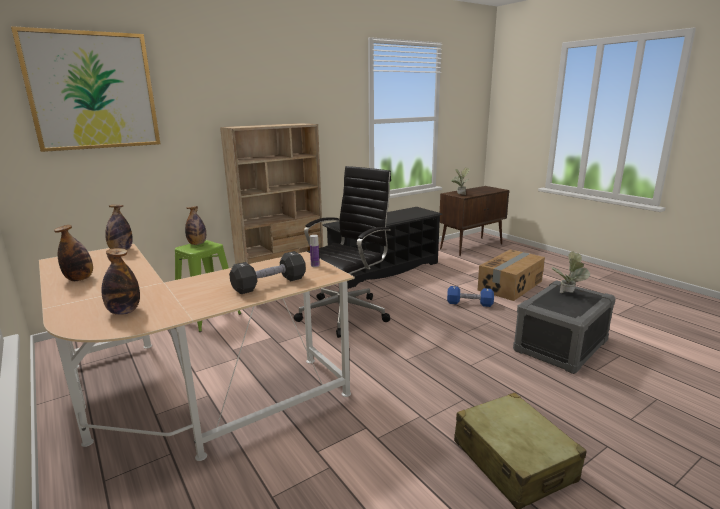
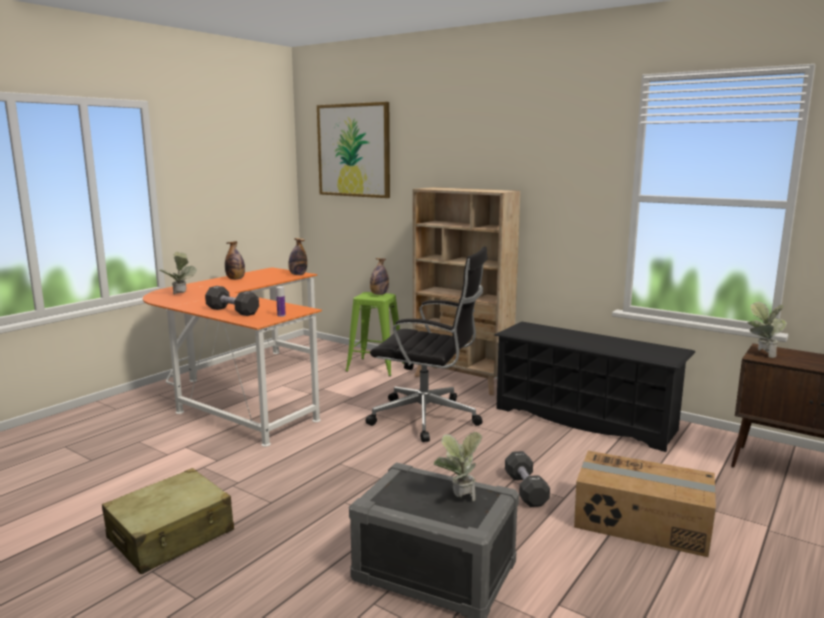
camera: 70 degrees right, 5 degrees down
beige desk [39,244,355,461] -> orange desk [143,267,322,447]
bottle [102,248,140,315] -> potted plant [159,252,197,295]
blue dumbbell [447,286,494,307] -> black dumbbell [505,451,550,507]

